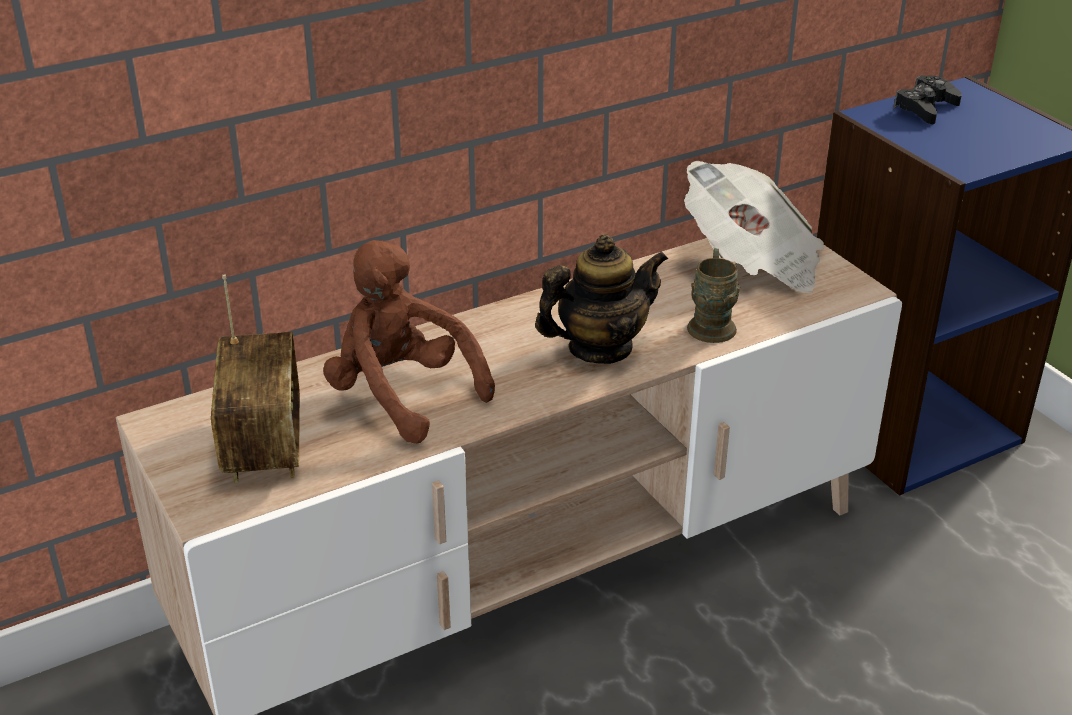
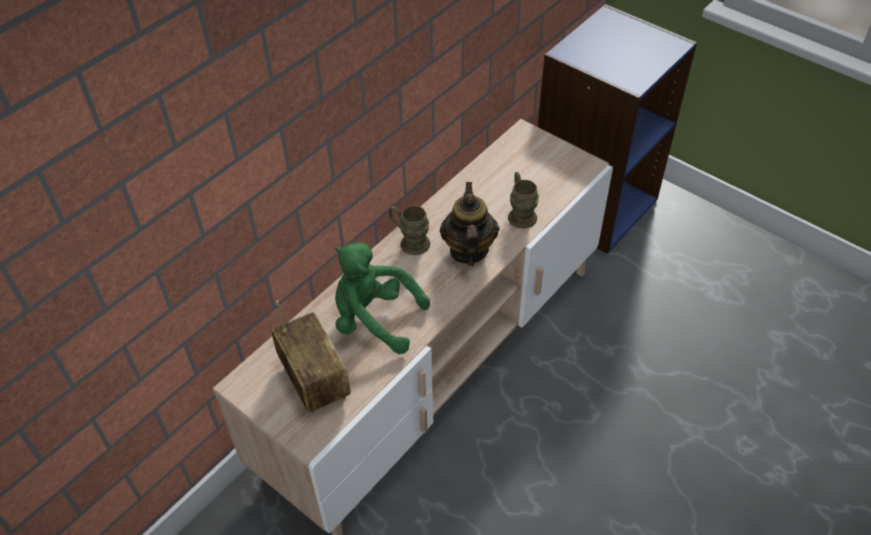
camera: 20 degrees left, 15 degrees up
brown plush toy [323,240,495,444] -> green plush toy [335,243,430,354]
teapot [535,234,668,364] -> teapot turned 45 degrees counterclockwise [440,182,499,266]
newspaper [684,161,824,293] -> none
black game controller [893,75,962,124] -> none
none -> brown mug [389,206,430,255]

